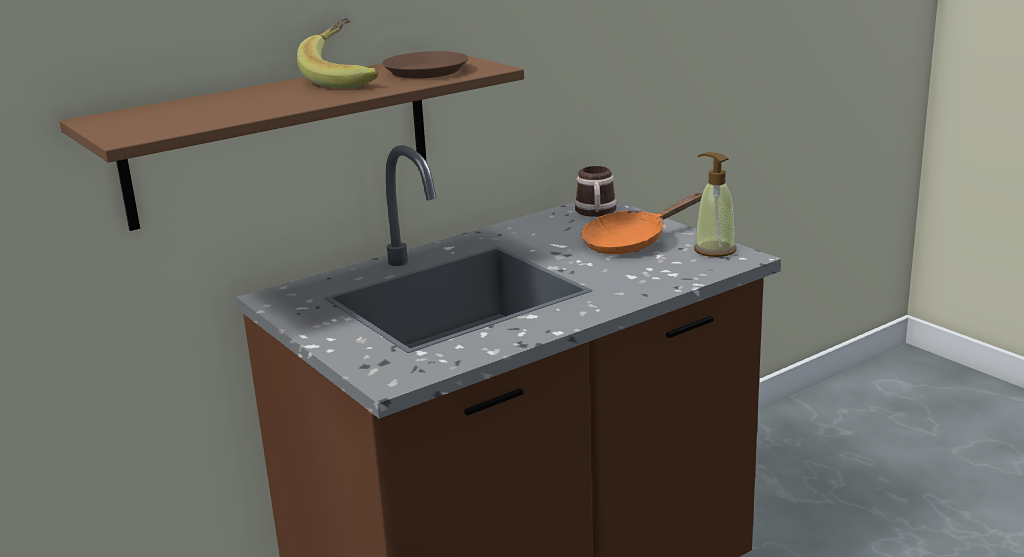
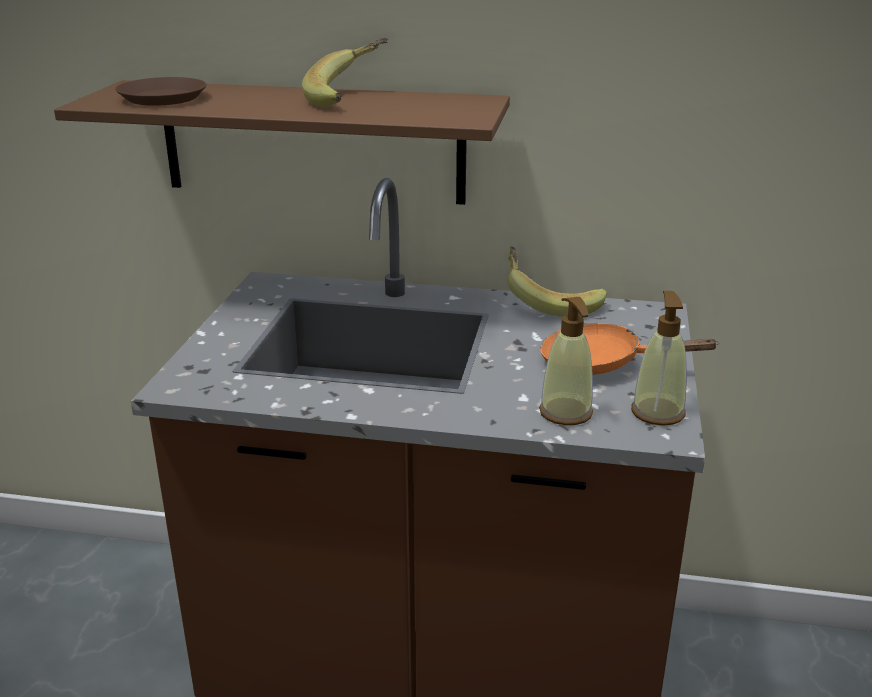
camera: 45 degrees right, 5 degrees up
brown plate [382,51,468,78] -> brown plate moved to [115,77,207,106]
mug [574,166,617,217] -> none
none -> banana [508,246,607,317]
none -> soap dispenser [539,297,593,425]

